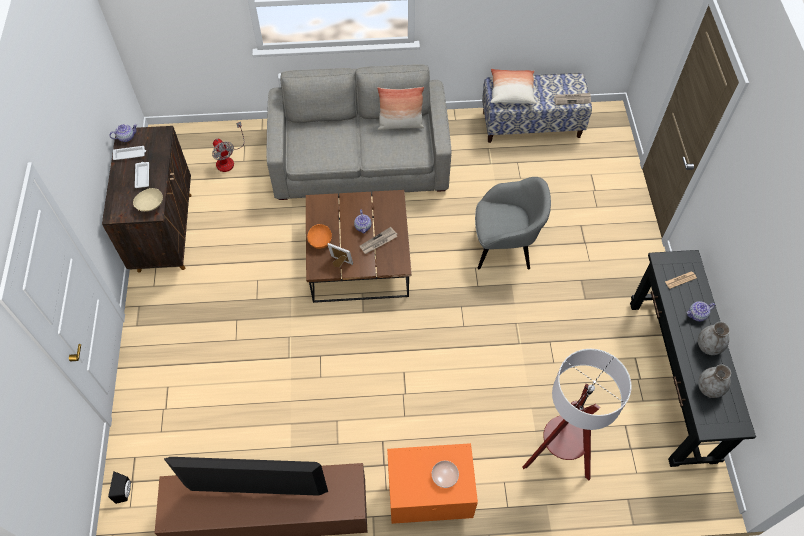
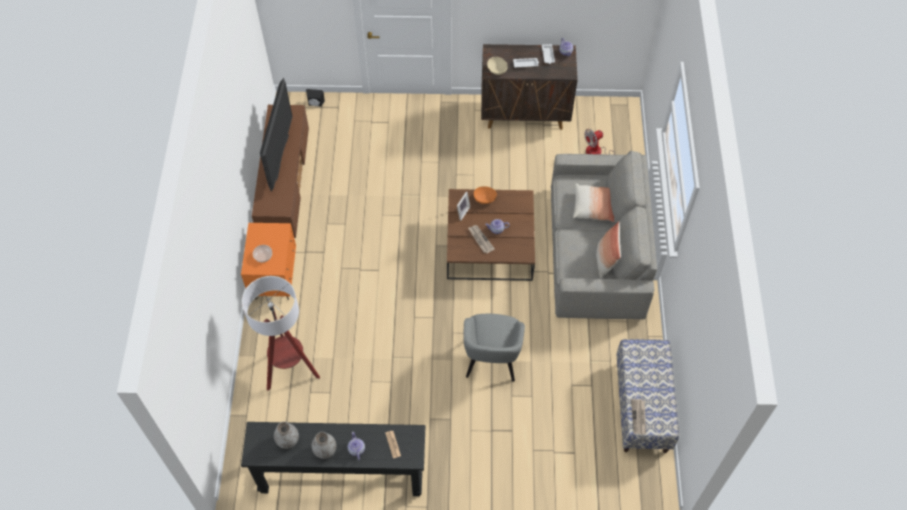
camera: 95 degrees right, 0 degrees up
pillow [491,69,537,104] -> pillow moved to [573,183,615,222]

